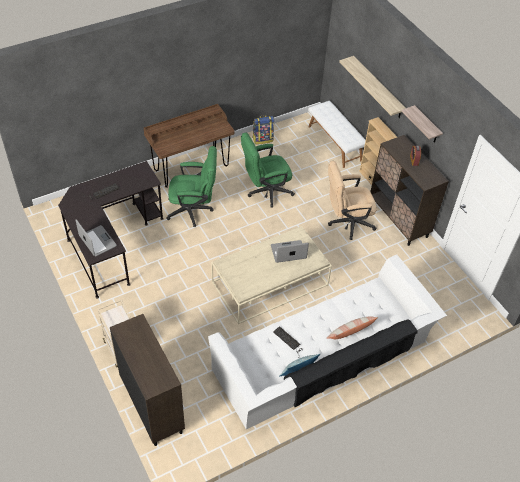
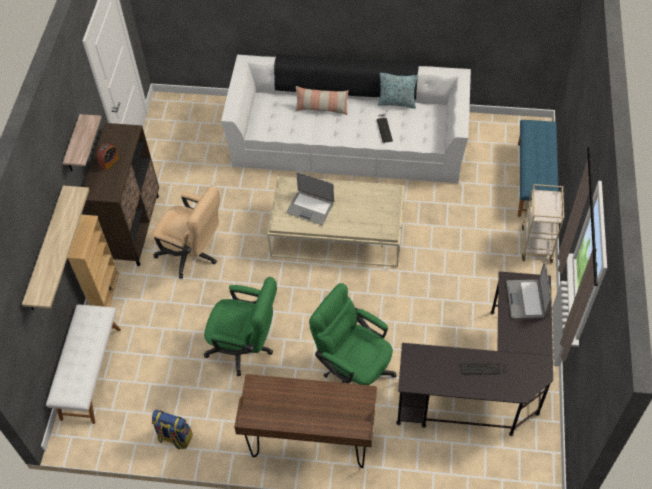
camera: 140 degrees left, 5 degrees up
brown cabinet [110,314,185,446] -> blue bench [518,120,559,217]

